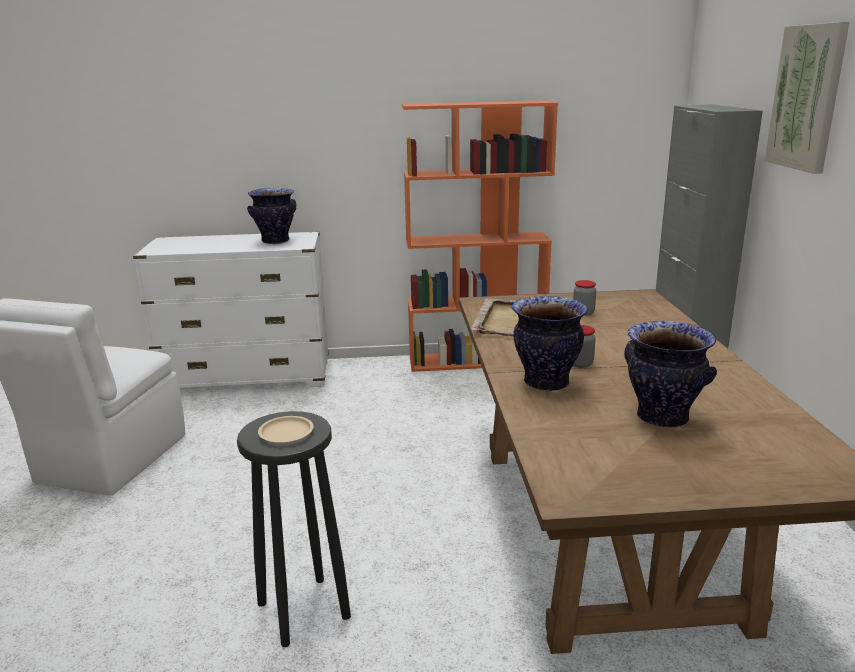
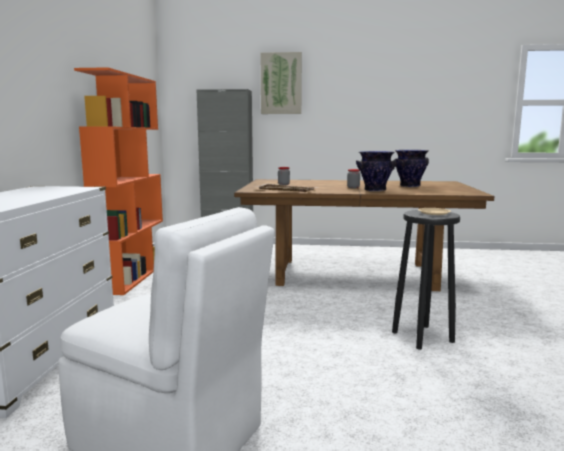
camera: 80 degrees left, 10 degrees down
vase [247,188,296,244] -> none

